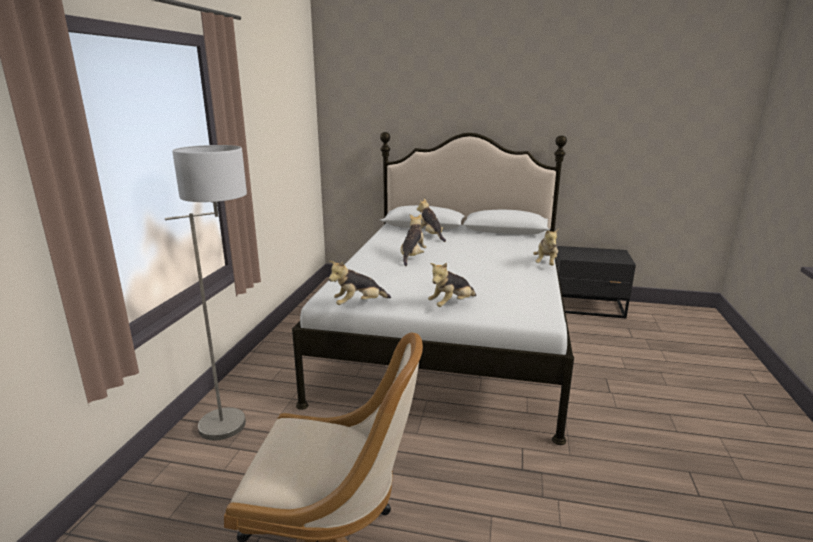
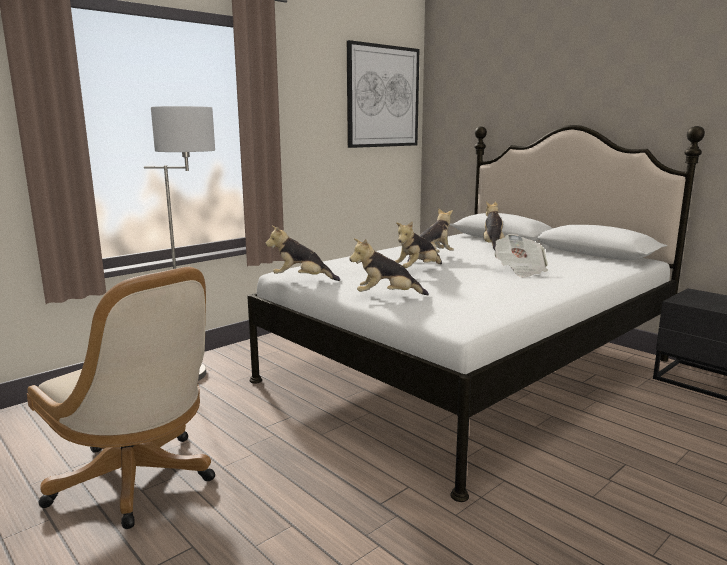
camera: 35 degrees right, 5 degrees down
plush toy [533,228,559,265] -> plush toy moved to [395,221,442,268]
none -> picture [347,40,419,148]
none -> newspaper [494,234,548,277]

